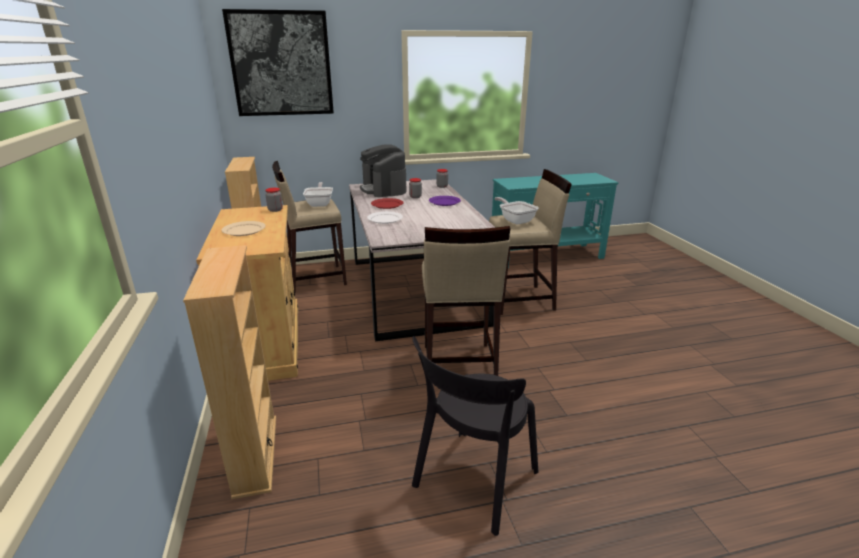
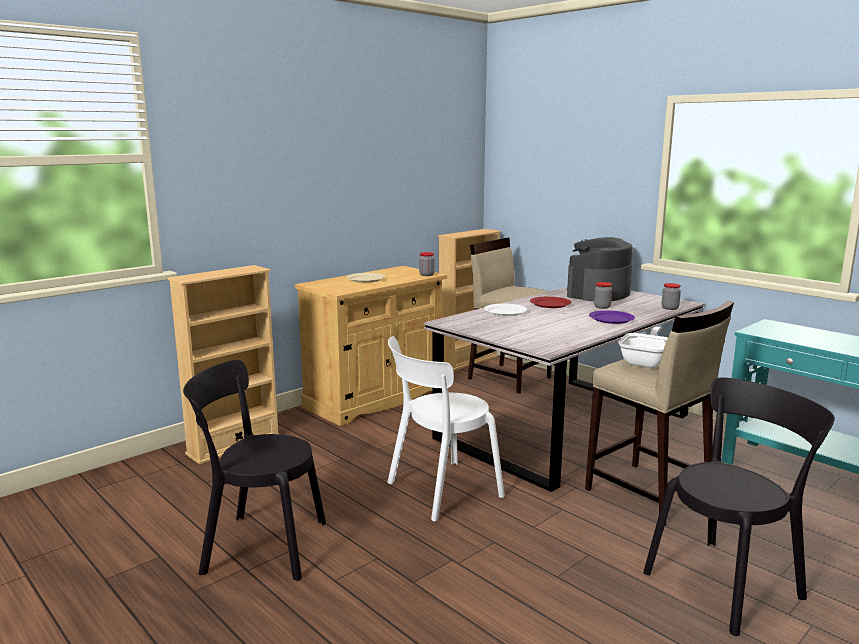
camera: 60 degrees right, 10 degrees down
picture [222,9,334,116] -> none
frying pan [303,182,333,207] -> none
beige stool [422,226,510,376] -> white chair [387,336,505,522]
none -> black chair [643,377,835,636]

